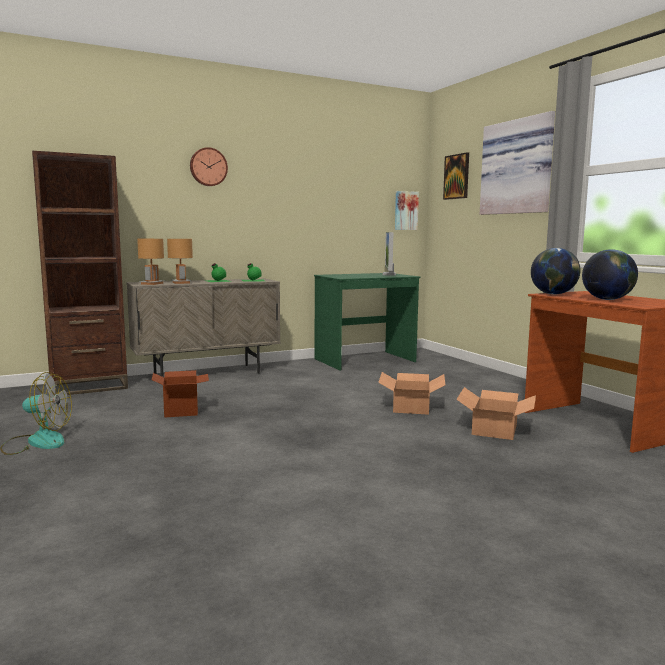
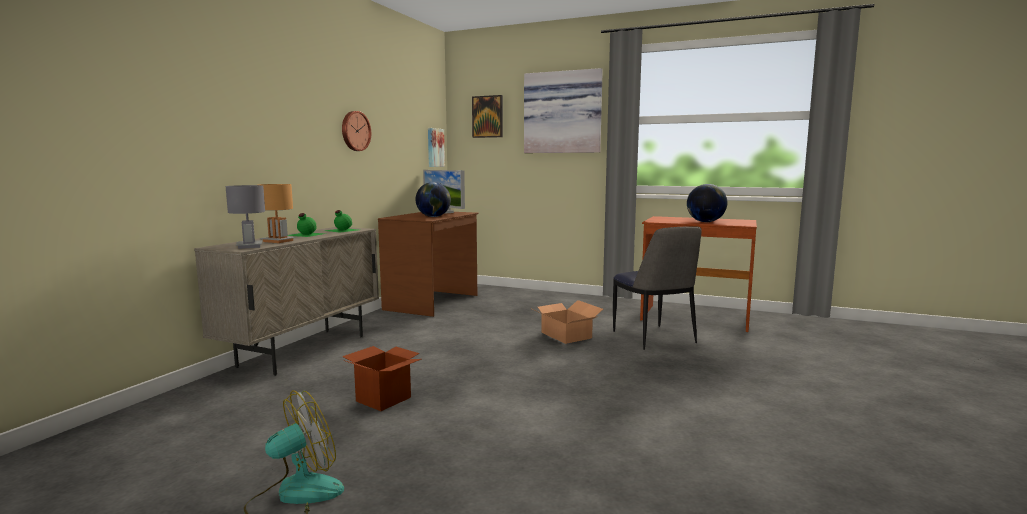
camera: 40 degrees left, 0 degrees up
brown bookcase [32,151,128,395] -> none
brown table lamp [137,239,165,285] -> grey table lamp [226,185,265,249]
wall clock [190,147,228,186] -> wall clock moved to [342,111,371,151]
green desk [314,273,420,370] -> brown desk [378,212,478,317]
cardboard box [456,387,536,440] -> chair [613,226,702,350]
globe [531,248,581,295] -> globe moved to [416,182,451,217]

